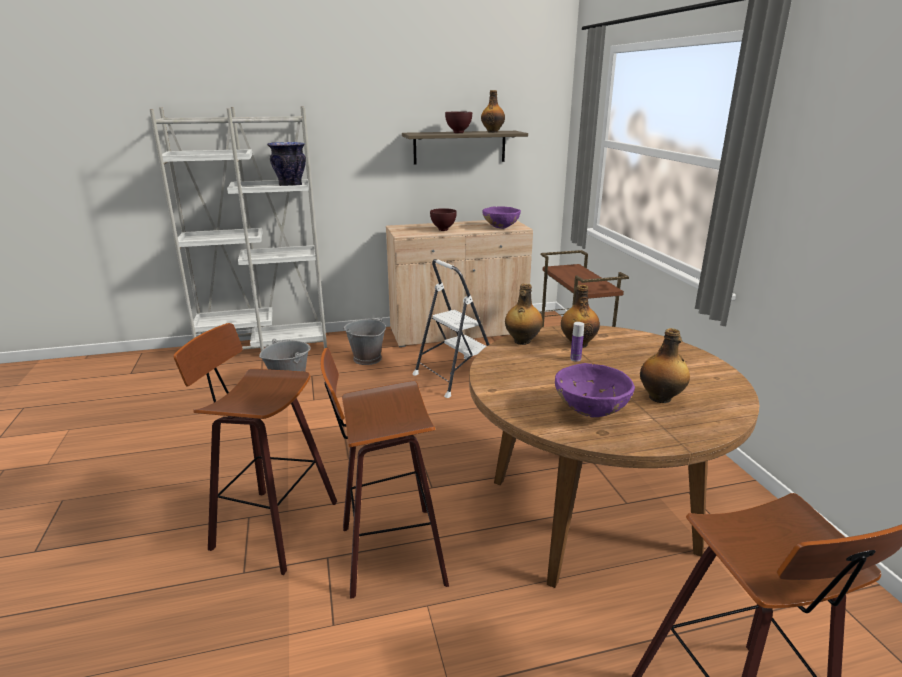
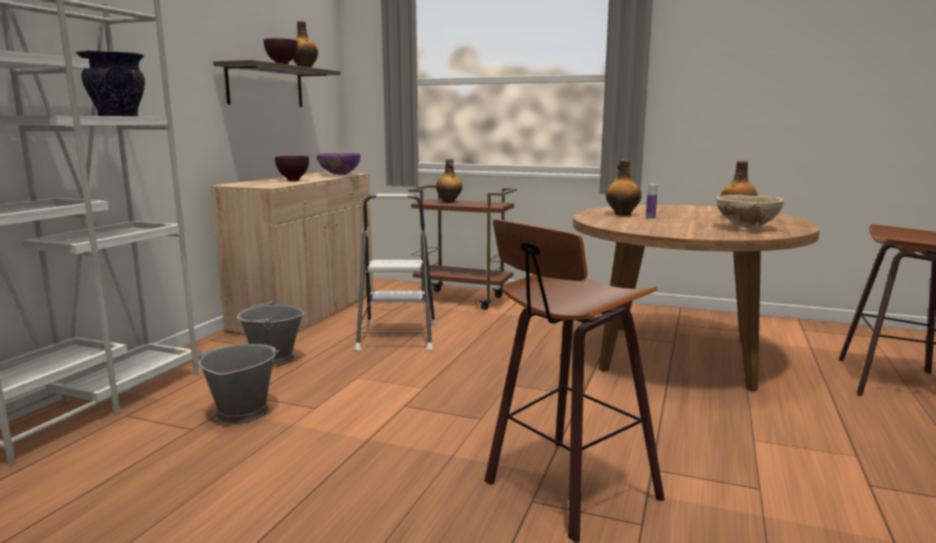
camera: 55 degrees left, 10 degrees down
stool [321,348,449,599] -> none
bottle [505,284,543,345] -> bottle moved to [436,159,462,203]
purple bowl [555,363,635,417] -> beige bowl [717,195,784,228]

